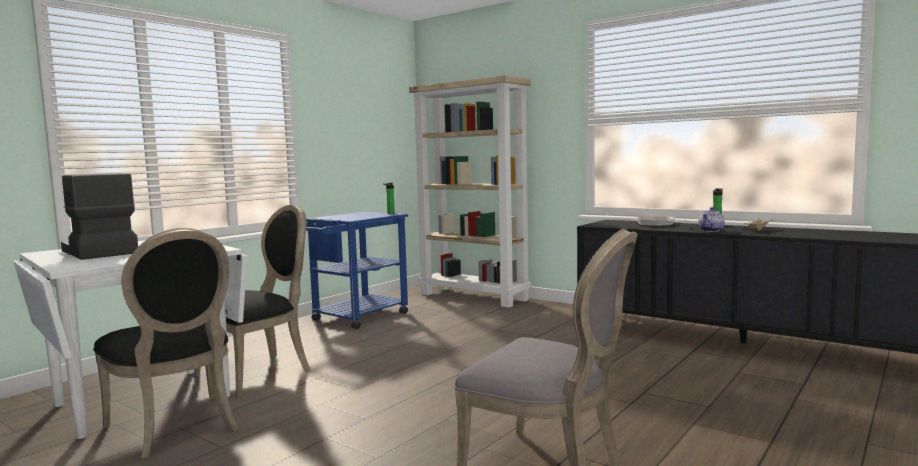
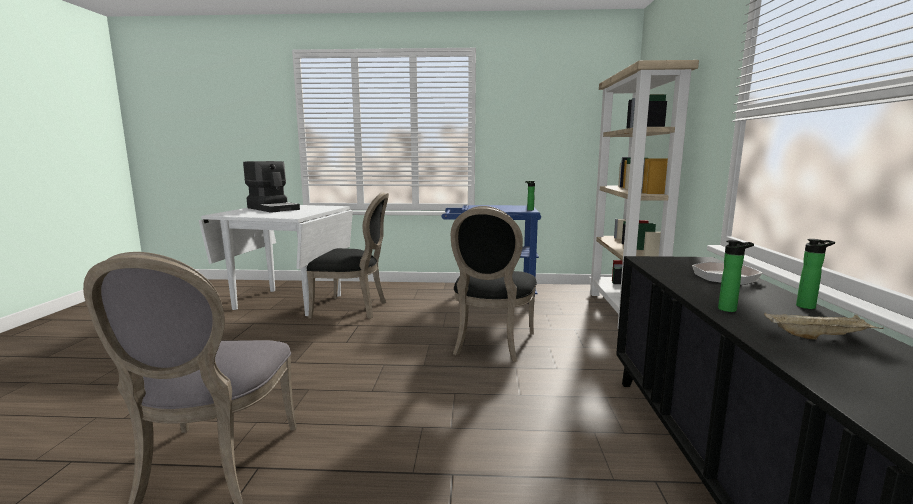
camera: 55 degrees right, 5 degrees up
coffee machine [61,173,138,260] -> coffee machine turned 120 degrees clockwise [243,161,300,213]
black chair [93,228,238,459] -> black chair moved to [451,206,537,362]
teapot [699,207,725,232] -> bottle [718,240,754,312]

